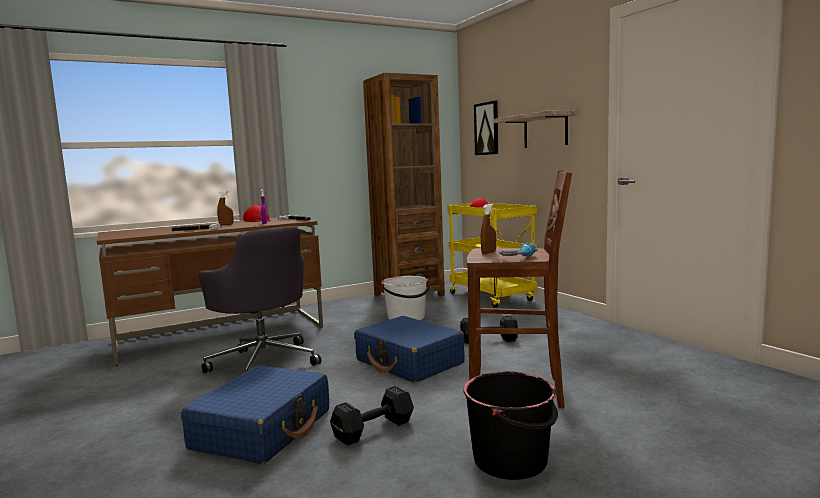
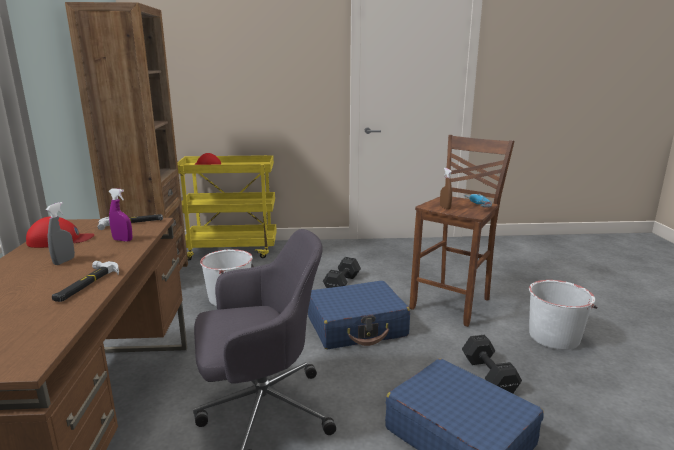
camera: 65 degrees left, 10 degrees up
brown spray bottle [217,190,233,225] -> grey spray bottle [46,202,75,265]
black bucket [463,371,558,480] -> white bucket [529,280,597,350]
picture [474,100,498,155] -> none
shelf [493,110,577,148] -> none

